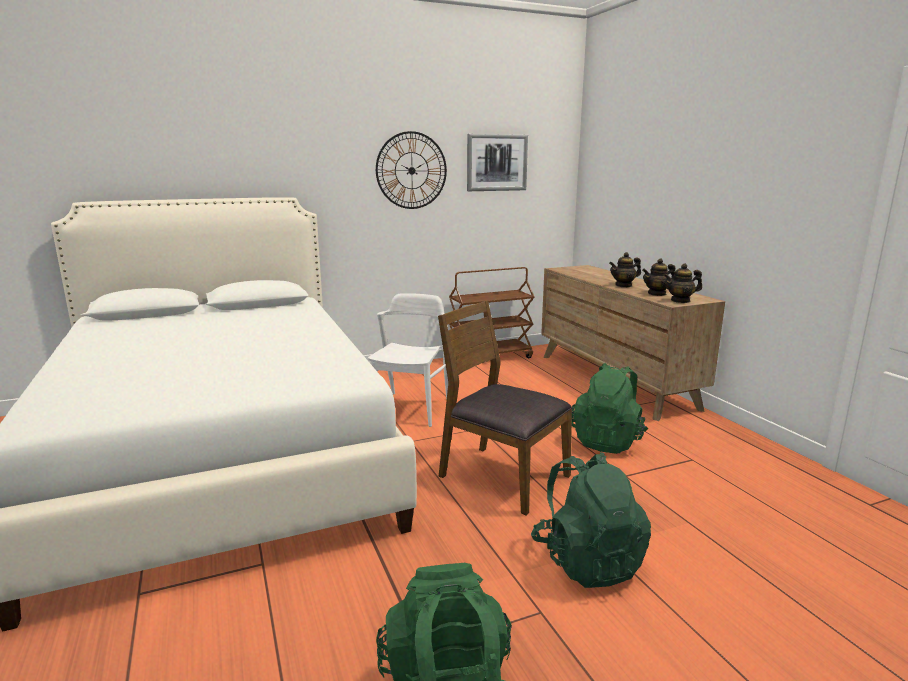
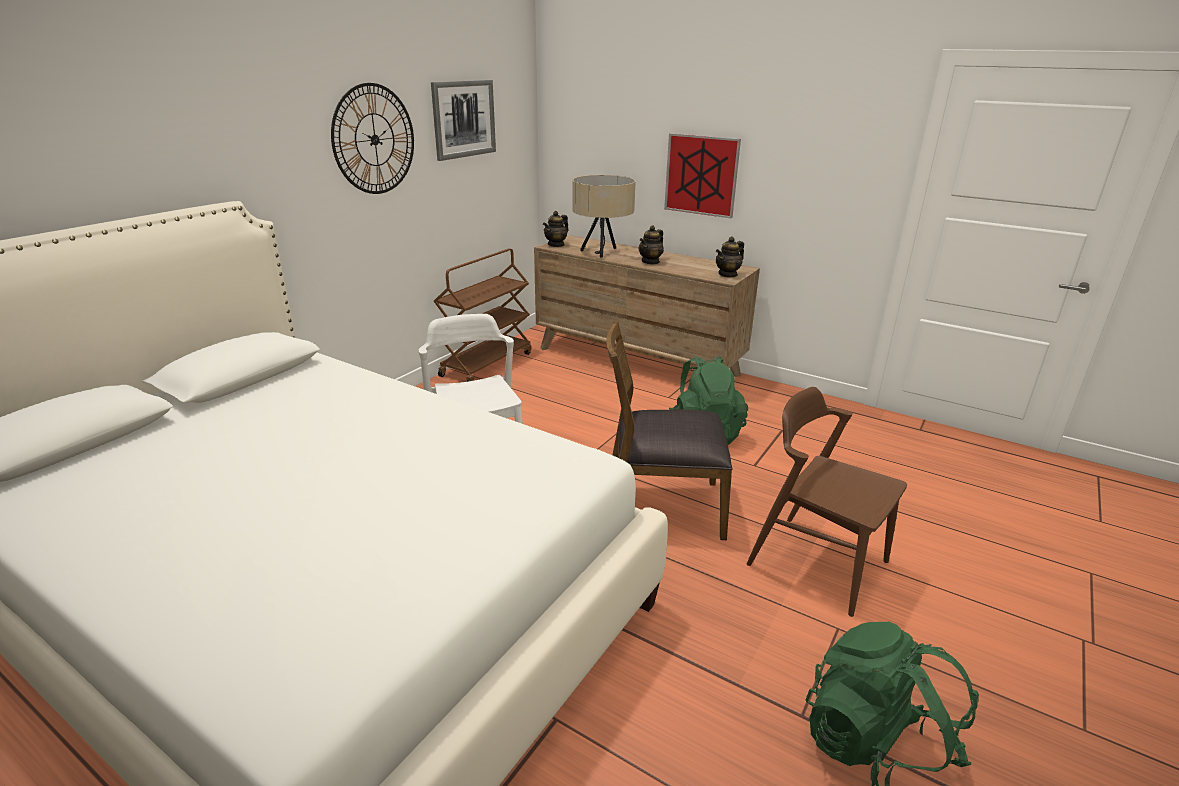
camera: 35 degrees left, 10 degrees up
green backpack [531,452,651,588] -> brown chair [746,387,907,617]
teapot [642,258,675,296] -> teapot moved to [543,211,569,247]
none -> beige table lamp [572,175,635,257]
none -> picture [664,133,741,218]

